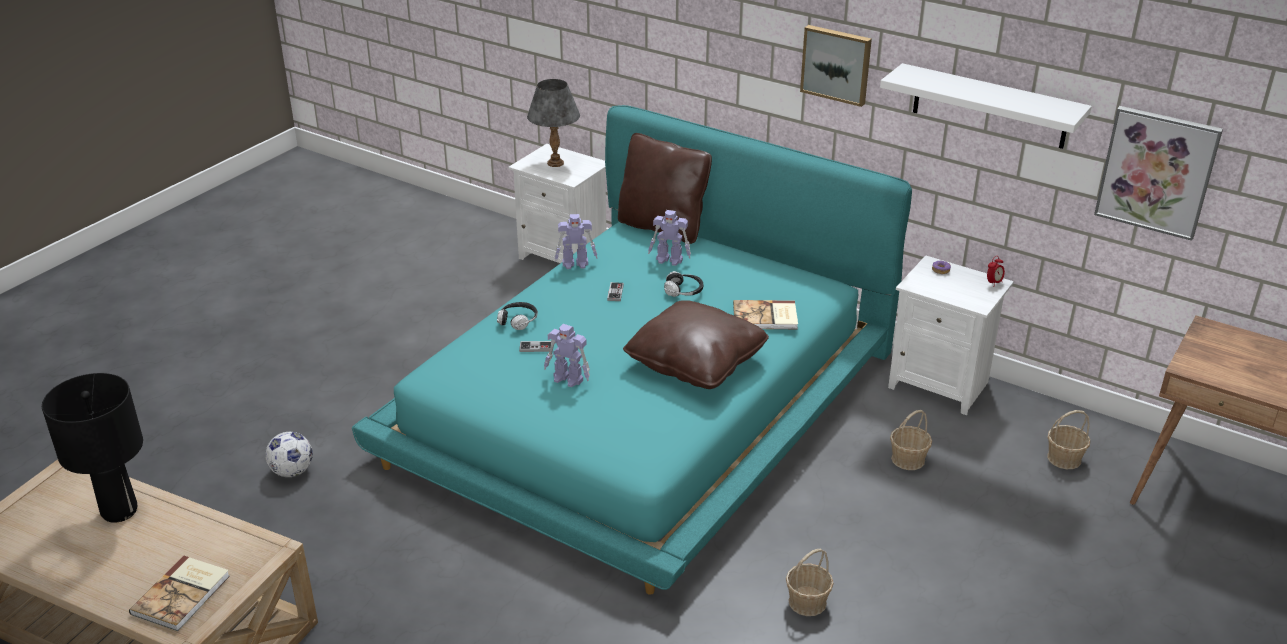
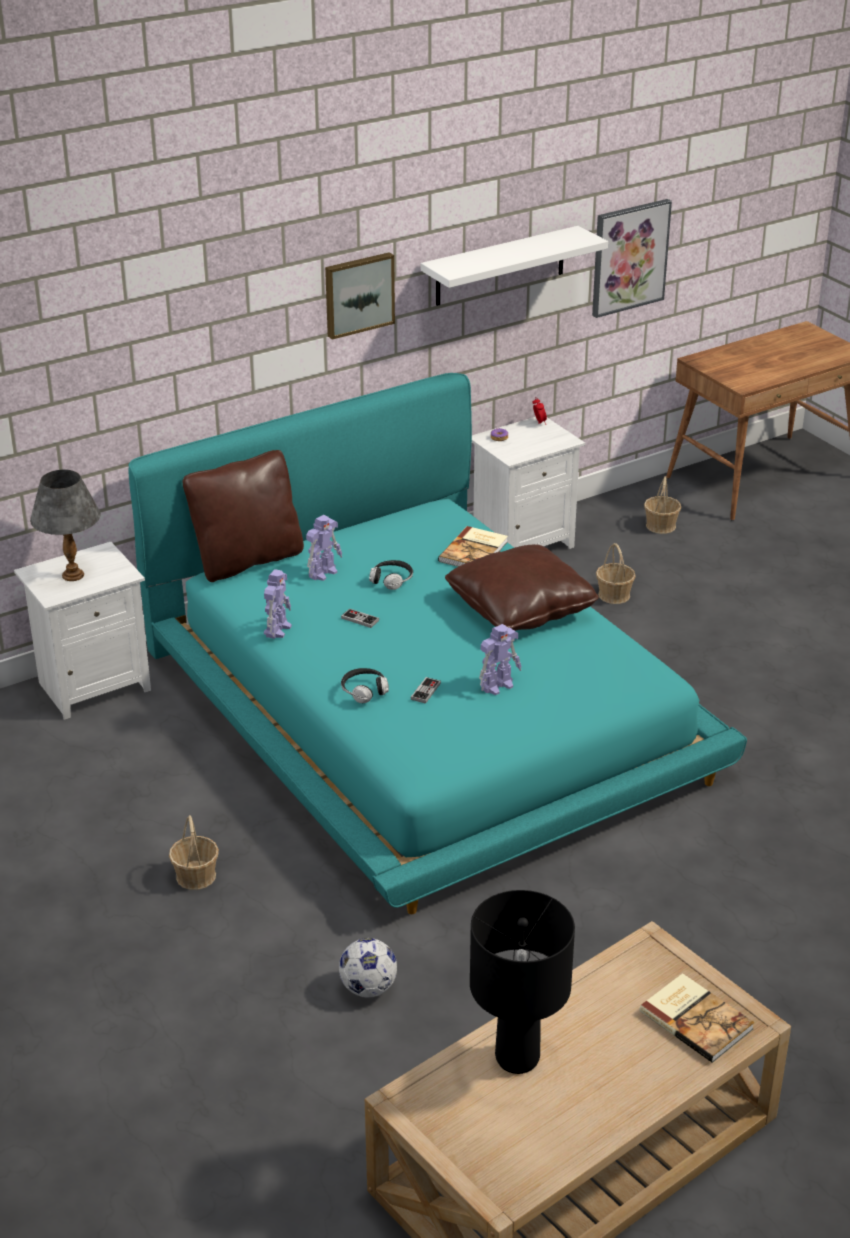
camera: 65 degrees left, 0 degrees up
basket [786,549,834,616] -> basket moved to [169,815,219,890]

